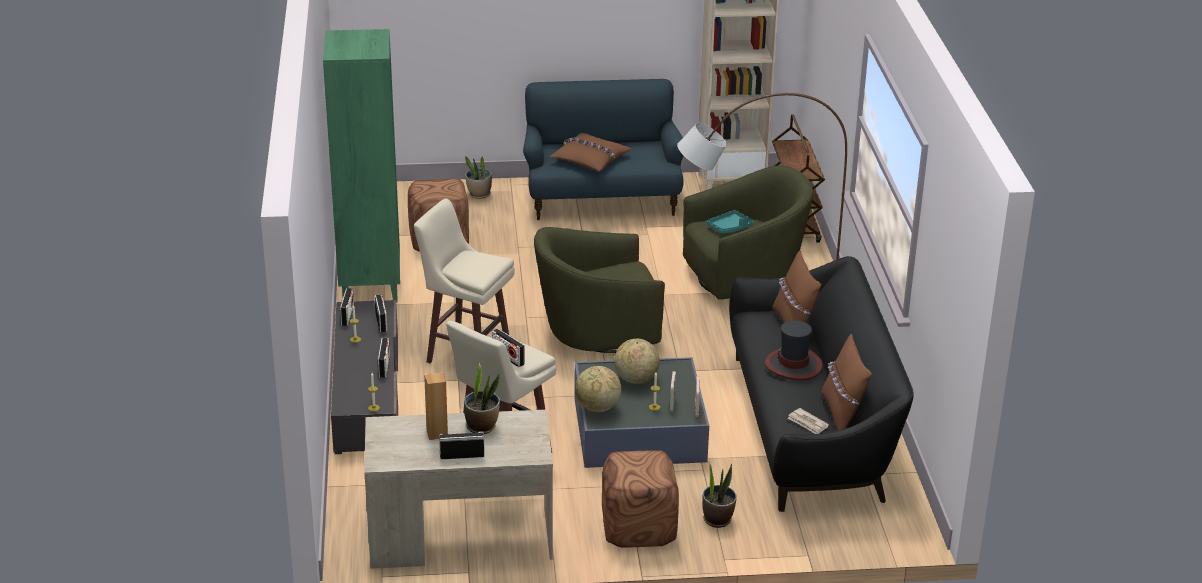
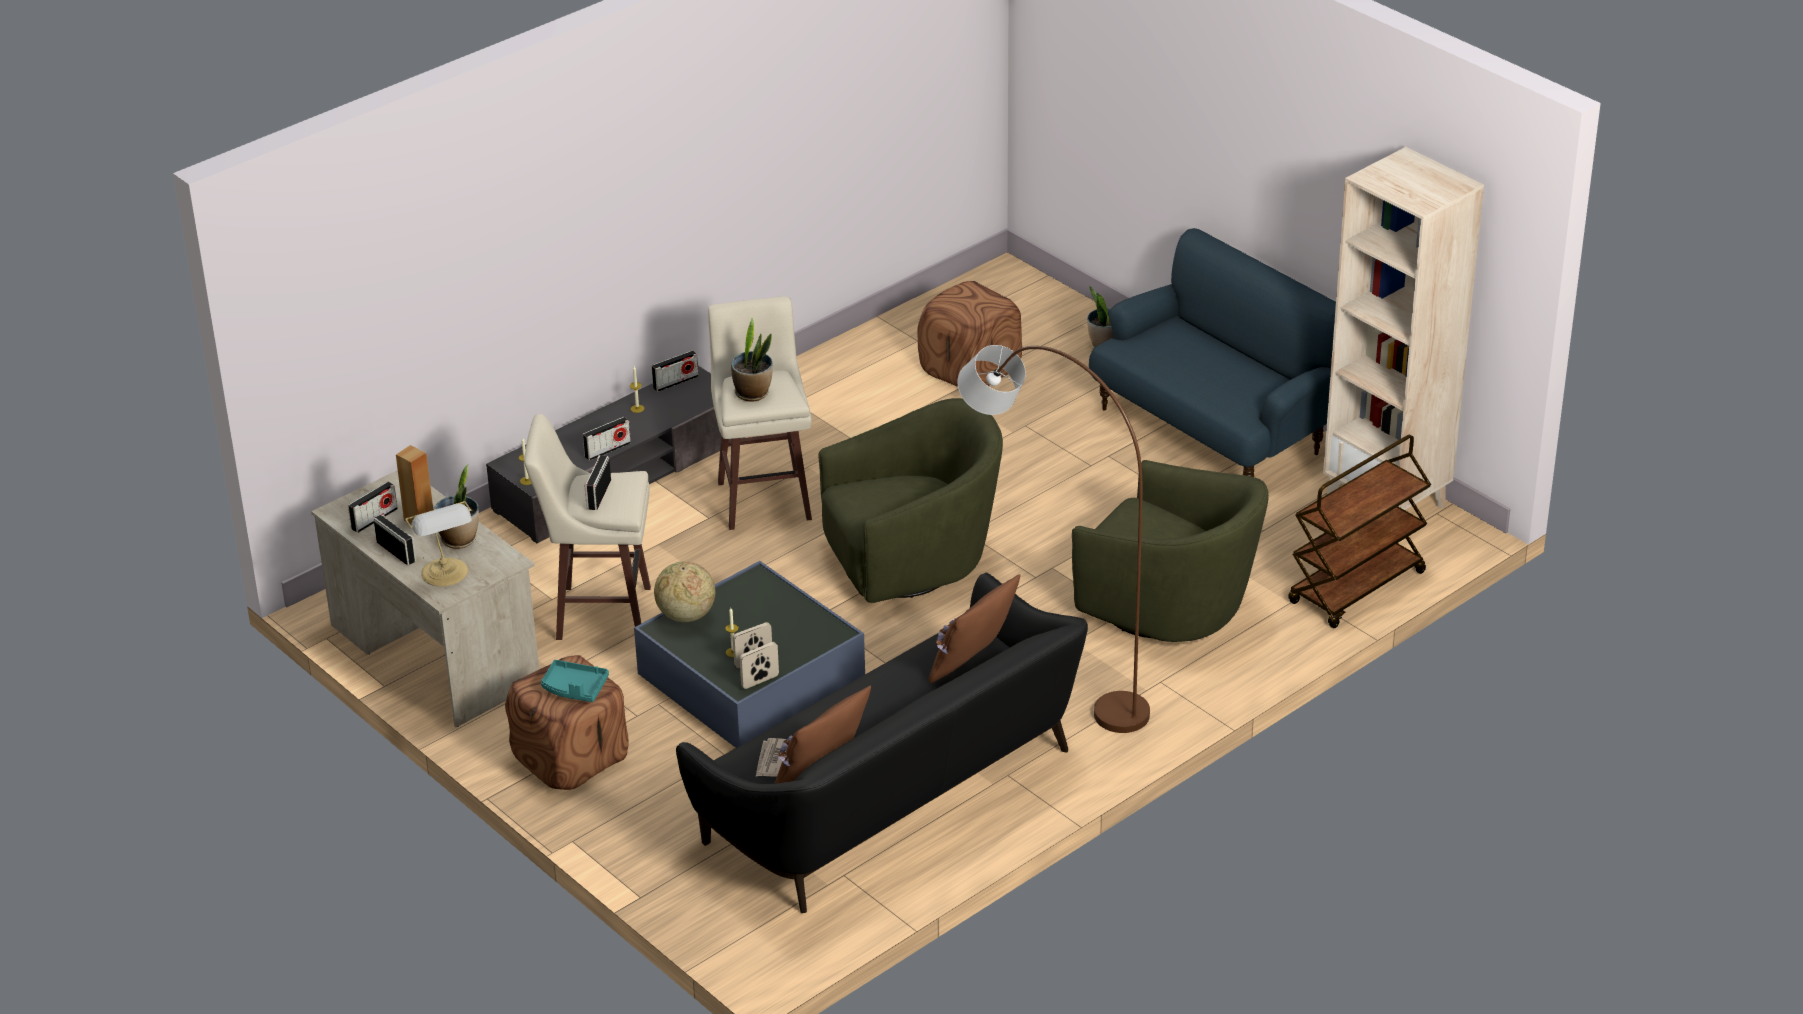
camera: 55 degrees right, 5 degrees up
green bookcase [323,29,400,302] -> none
radio [375,294,388,332] -> radio moved to [348,481,398,533]
green armchair [534,227,665,353] -> green armchair turned 120 degrees clockwise [819,398,1003,603]
brown pillow [550,133,632,171] -> none
globe [614,339,660,384] -> none
potted plant [702,462,737,528] -> potted plant moved to [731,318,773,401]
turquoise tray [707,210,754,233] -> turquoise tray moved to [541,660,609,702]
hat [765,320,822,380] -> none
none -> table lamp [405,501,472,587]

